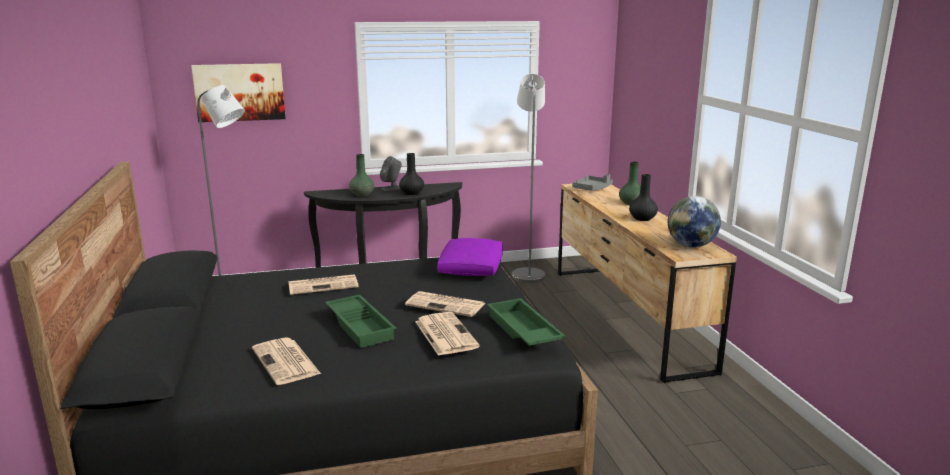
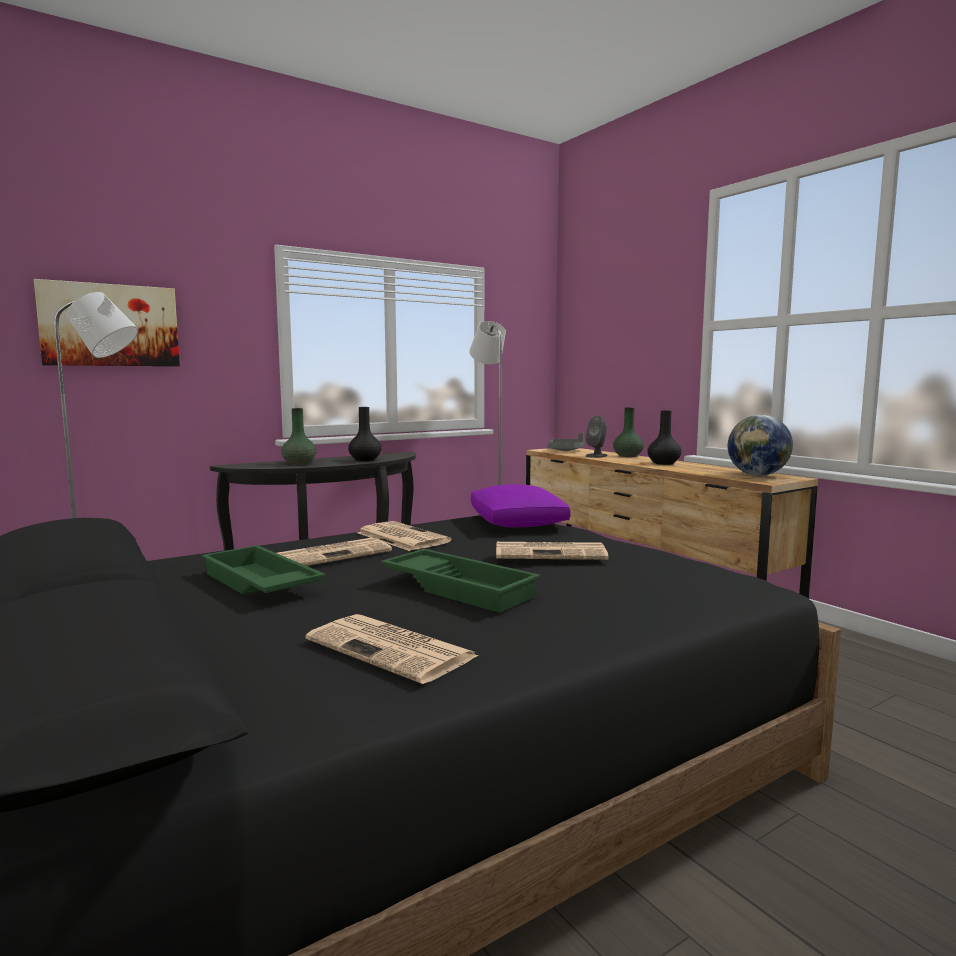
camera: 20 degrees left, 10 degrees down
grey speaker [380,156,402,191] -> grey speaker moved to [586,416,607,458]
newspaper [415,312,480,356] -> newspaper moved to [358,521,451,551]
green tray [487,298,565,346] -> green tray moved to [202,545,326,594]

